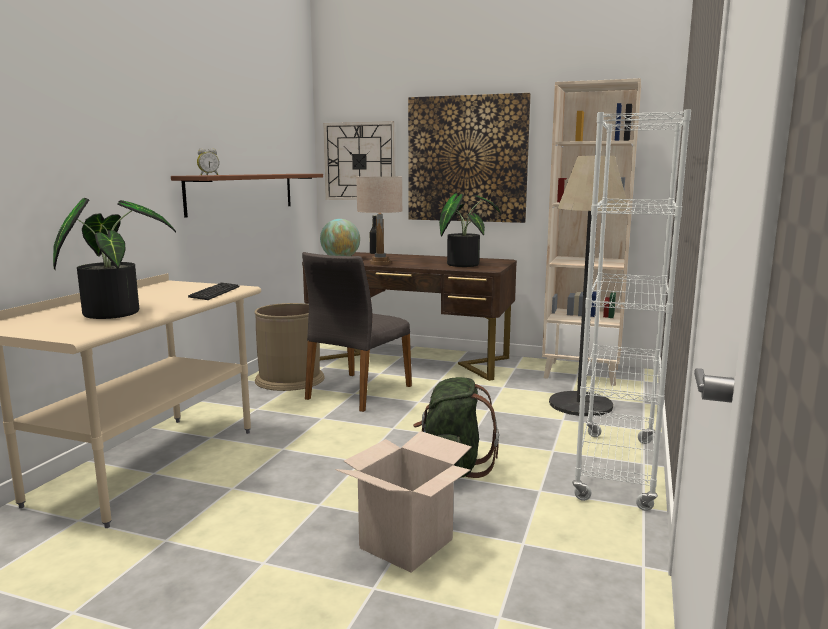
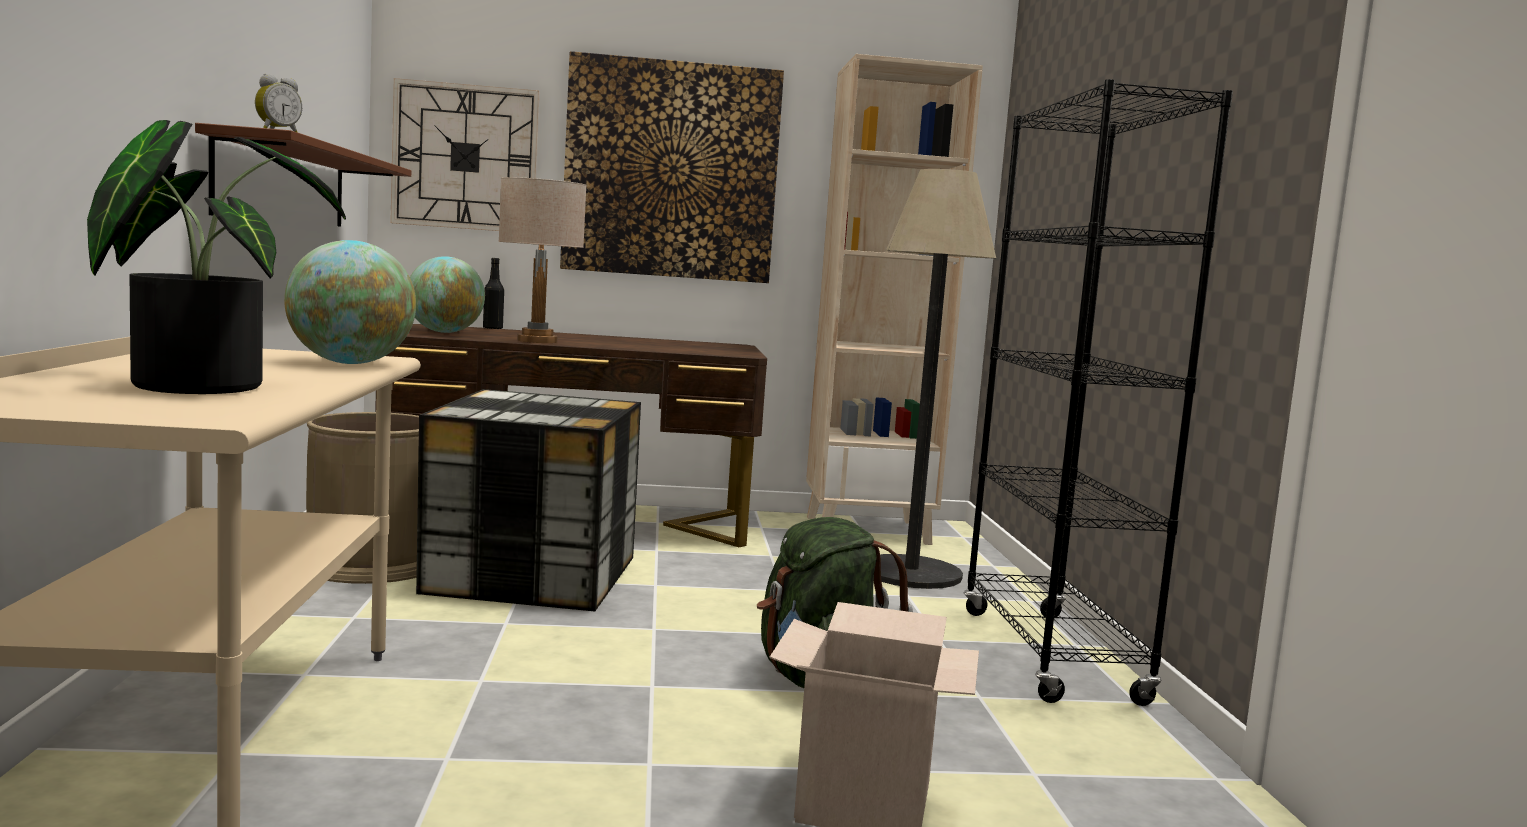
camera: 25 degrees left, 5 degrees down
keyboard [188,282,239,300] -> globe [284,240,416,364]
grey chair [302,252,412,412] -> storage box [416,389,641,611]
potted plant [439,193,501,267] -> none
white bookcase [572,110,691,511] -> black bookcase [964,79,1233,706]

